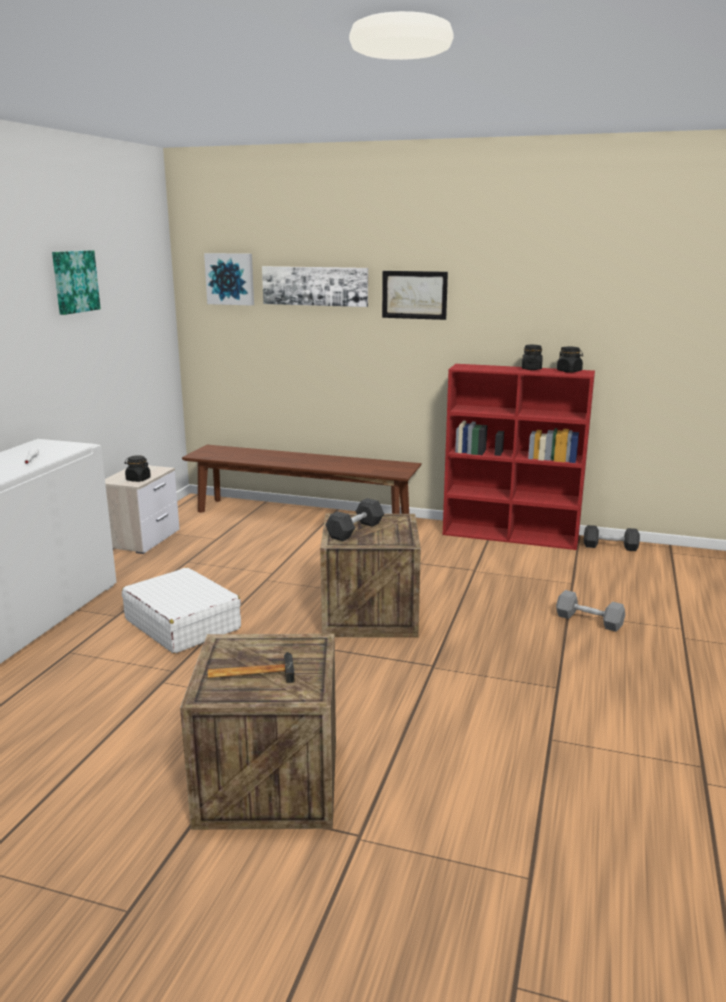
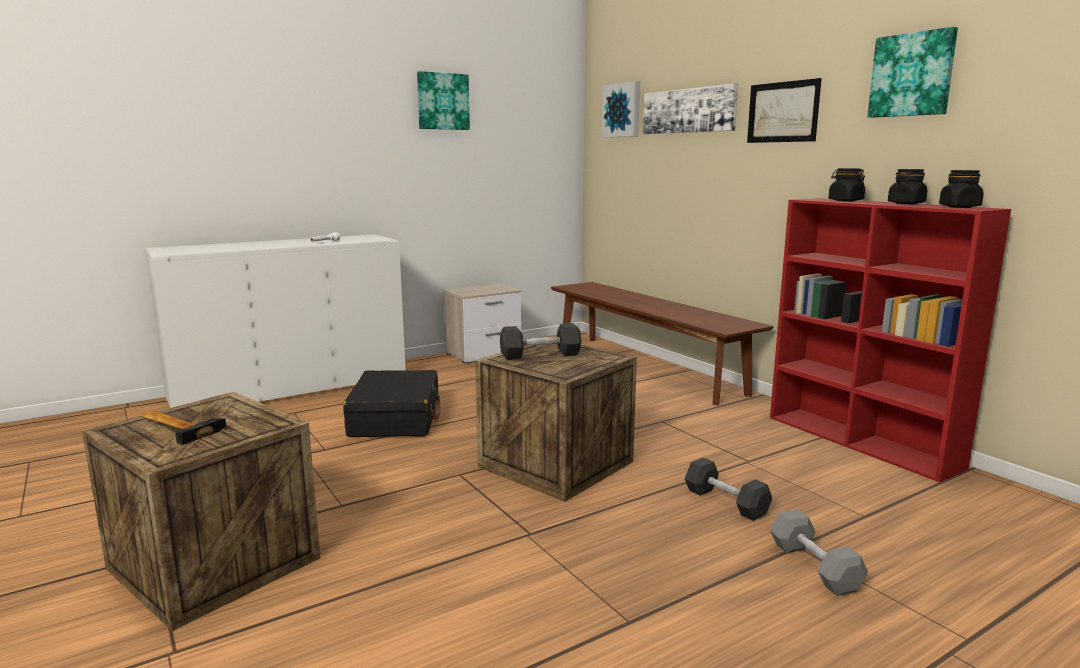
camera: 40 degrees right, 5 degrees down
white suitcase [122,567,241,653] -> black suitcase [343,370,440,437]
black jar [125,455,151,482] -> black jar moved to [828,168,865,202]
grey dumbbell [584,525,640,551] -> grey dumbbell moved to [685,458,772,521]
none -> picture [868,27,958,118]

